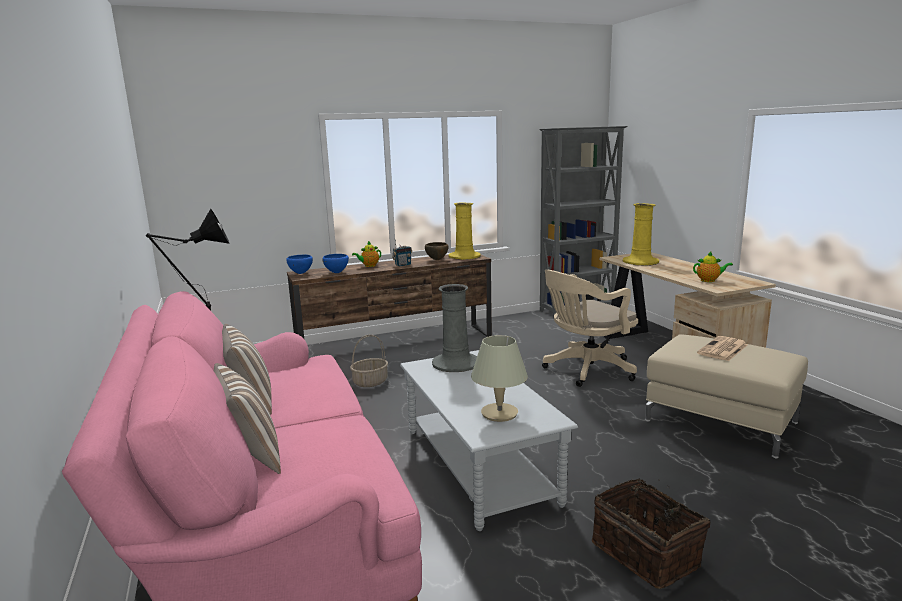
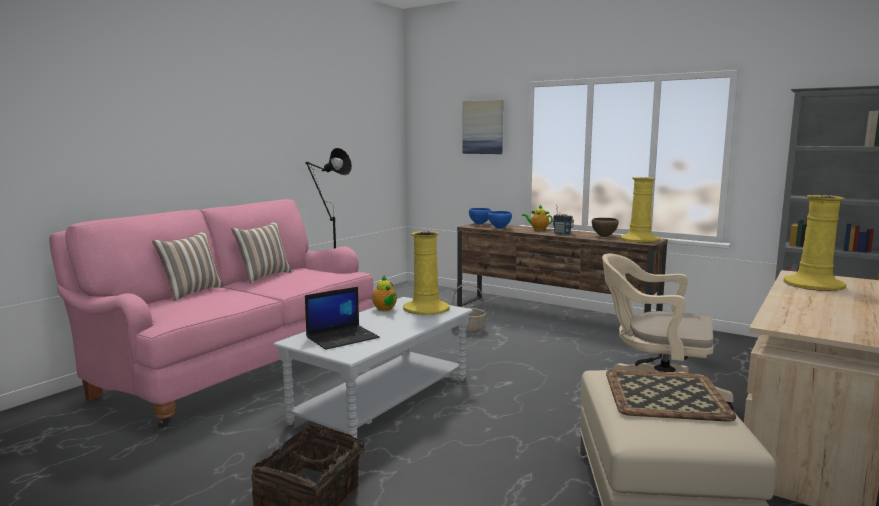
camera: 55 degrees right, 5 degrees down
grey vase [432,284,477,372] -> yellow vase [403,231,450,315]
beige table lamp [471,335,528,422] -> laptop [305,287,380,350]
teapot [693,251,733,282] -> teapot moved to [372,275,397,311]
newspaper [697,336,748,361] -> tray [606,370,736,422]
none -> picture [462,100,503,154]

